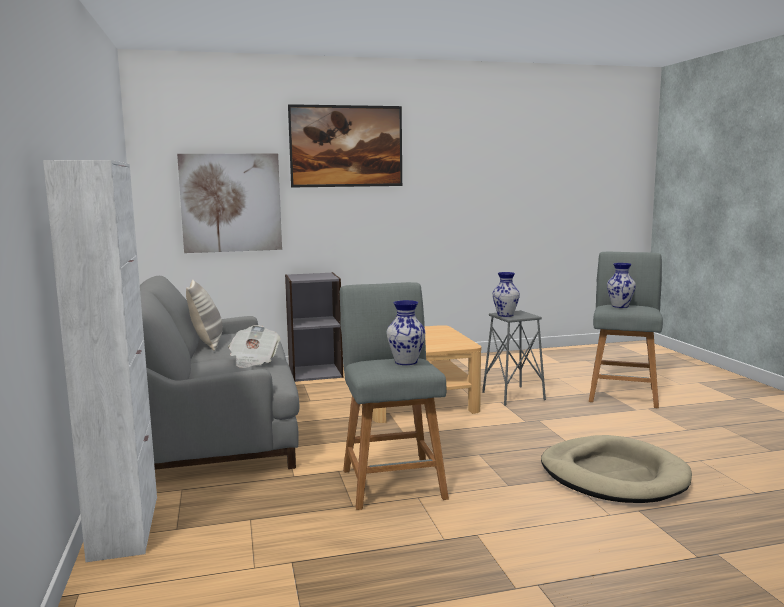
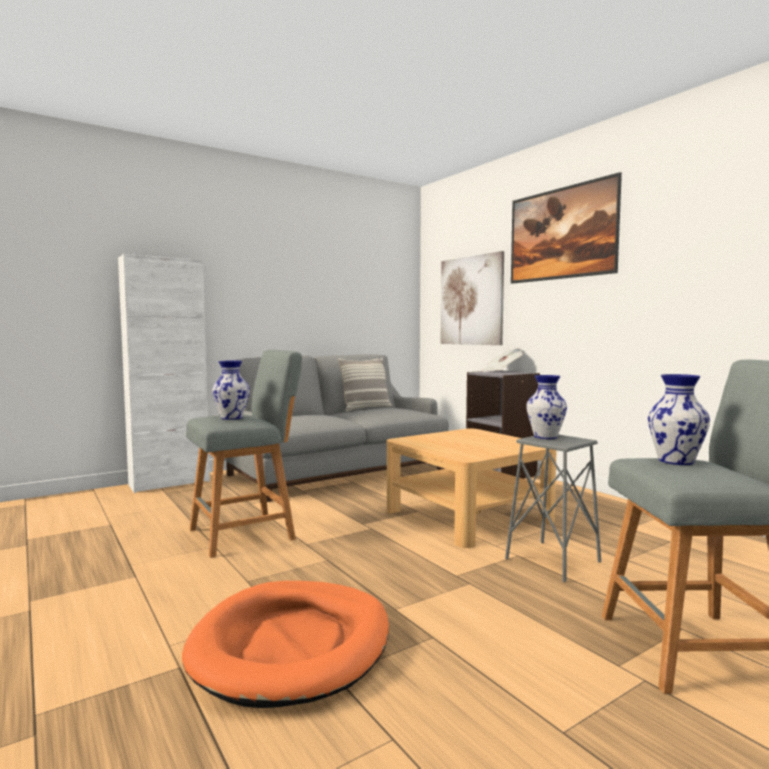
camera: 70 degrees right, 5 degrees down
newspaper [228,325,280,368] -> newspaper moved to [481,348,523,372]
beige dog bed [541,435,692,503] -> orange dog bed [182,581,389,708]

